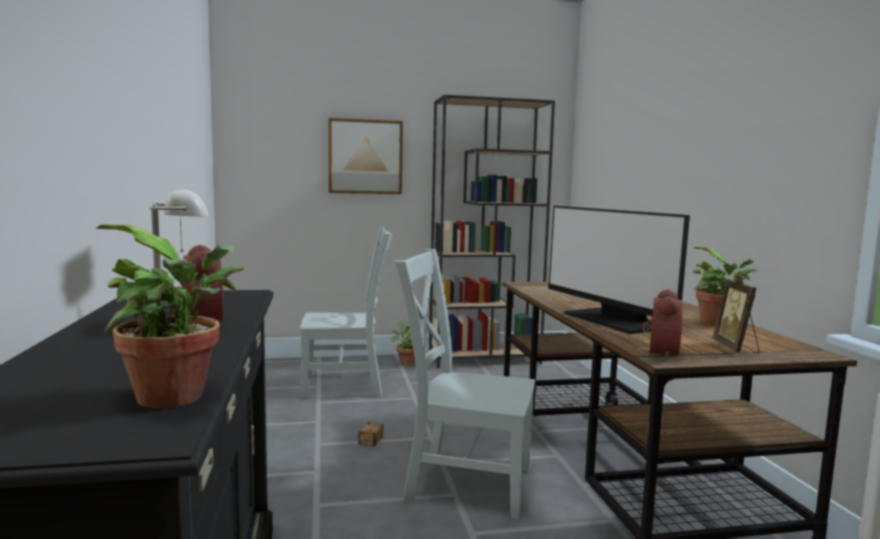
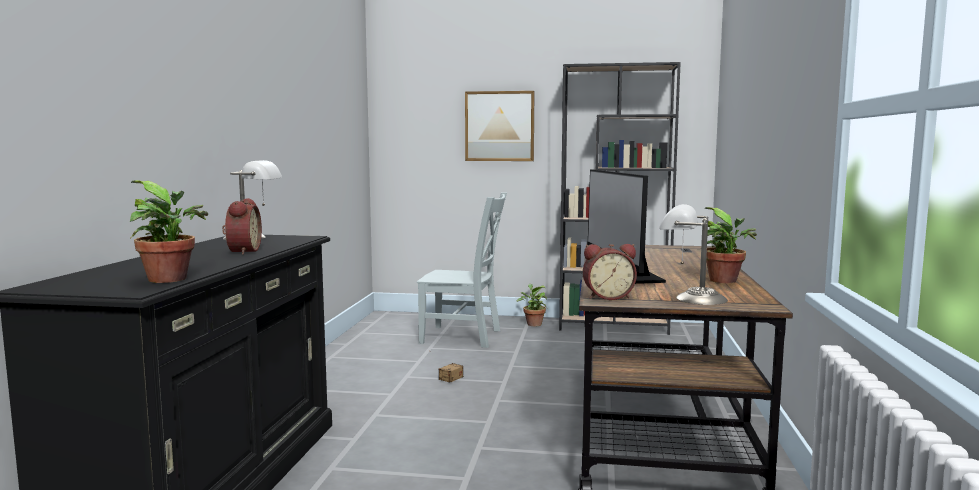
camera: 20 degrees right, 0 degrees up
grey chair [395,249,535,519] -> none
alarm clock [643,289,683,360] -> alarm clock turned 45 degrees clockwise [583,244,637,300]
picture frame [712,276,760,354] -> white table lamp [659,204,728,305]

